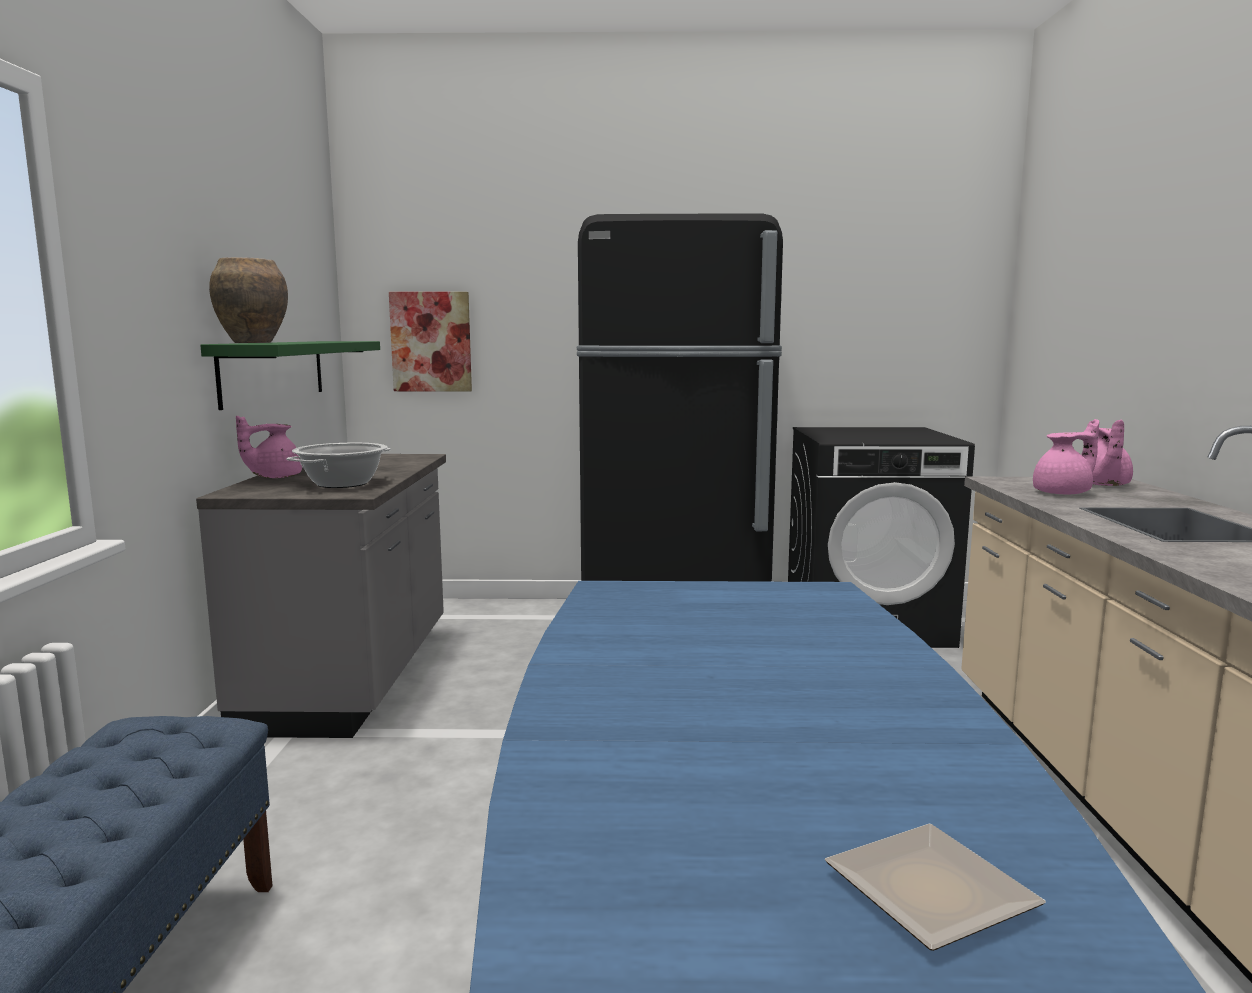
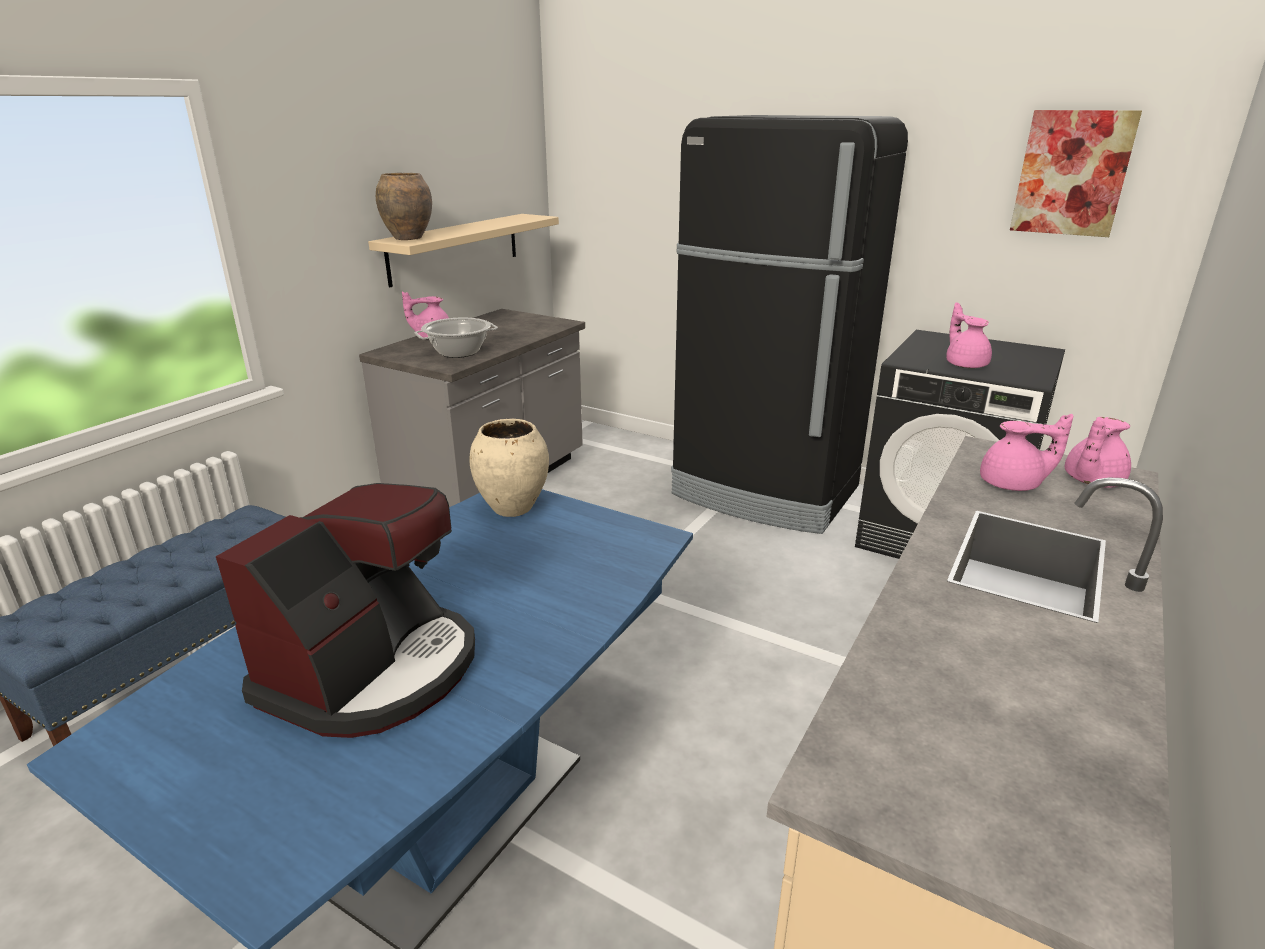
camera: 30 degrees right, 15 degrees up
green shelf [200,341,380,410] -> beige shelf [368,214,559,287]
picture [389,292,472,391] -> picture moved to [1010,110,1142,237]
plate [825,824,1046,951] -> none
none -> coffee machine [216,483,475,738]
none -> beige vase [469,419,549,517]
none -> pink teapot [946,302,992,368]

